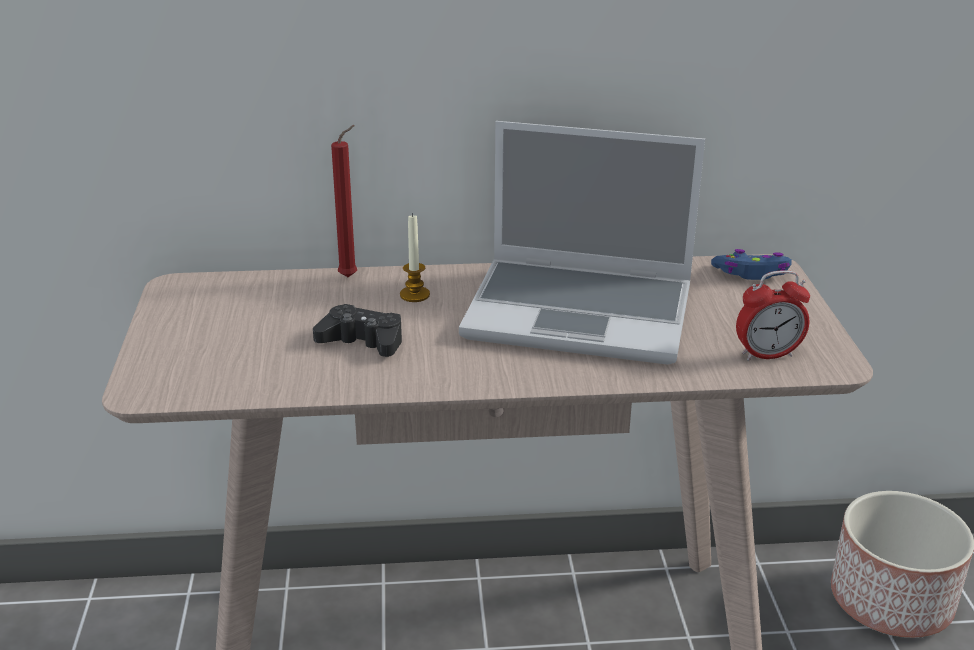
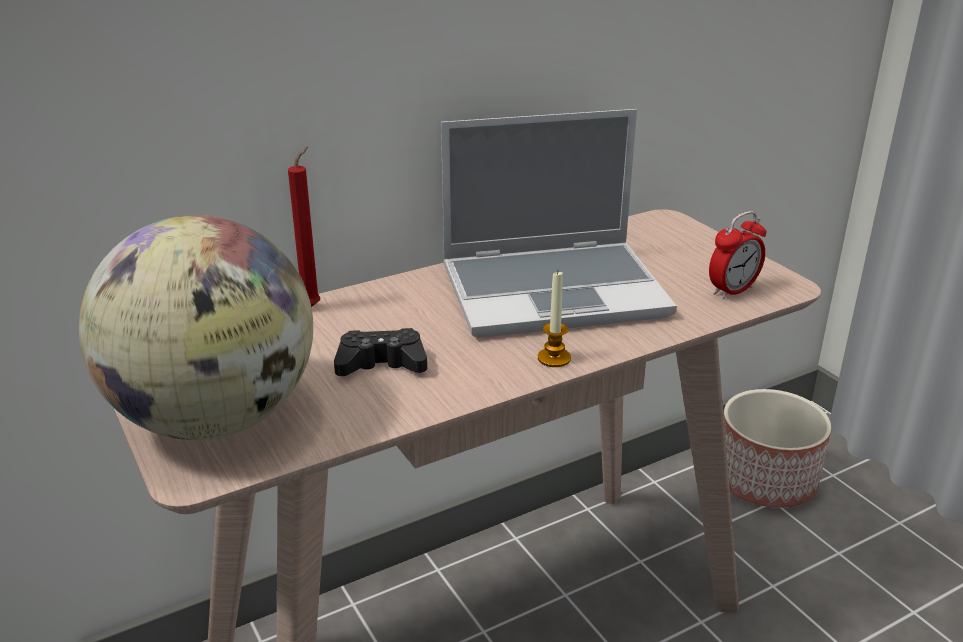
camera: 25 degrees left, 0 degrees up
candle [400,213,430,302] -> candle moved to [538,272,571,367]
blue game controller [711,249,792,280] -> none
none -> globe [79,215,313,440]

